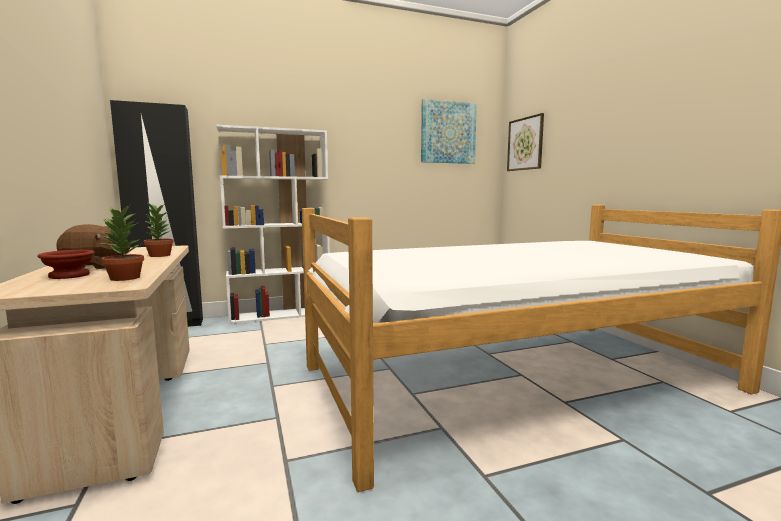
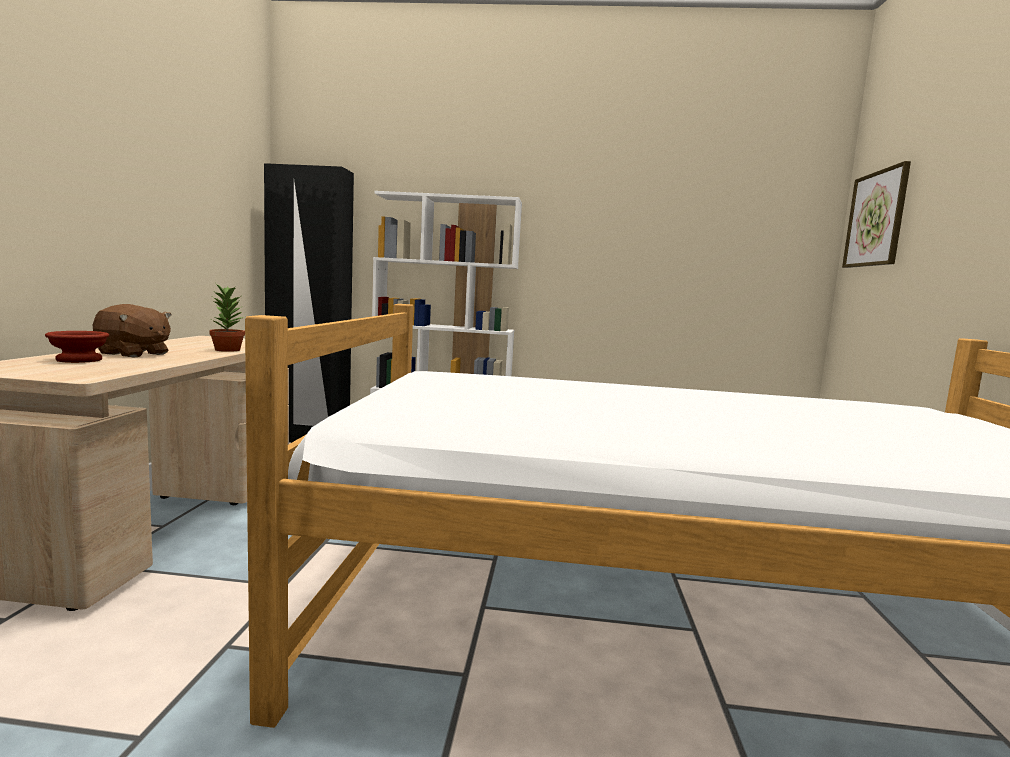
camera: 25 degrees right, 0 degrees up
potted plant [101,205,144,281] -> none
picture [421,99,477,164] -> none

